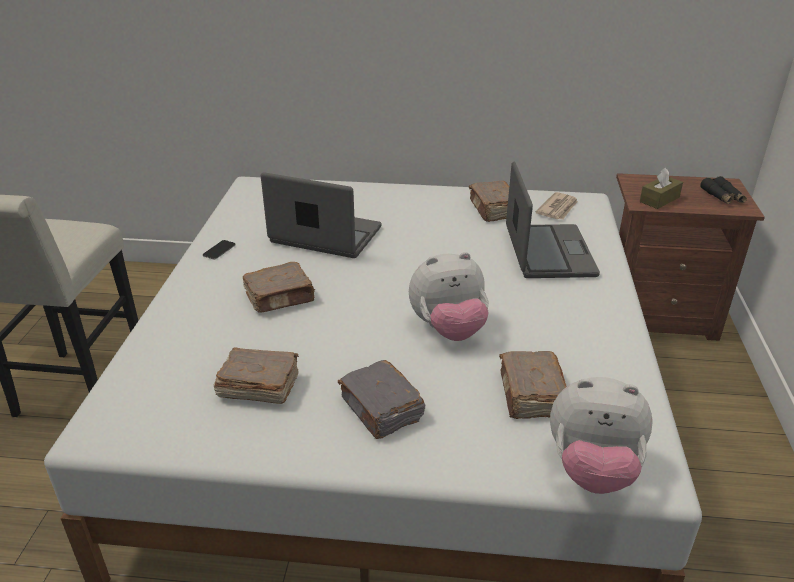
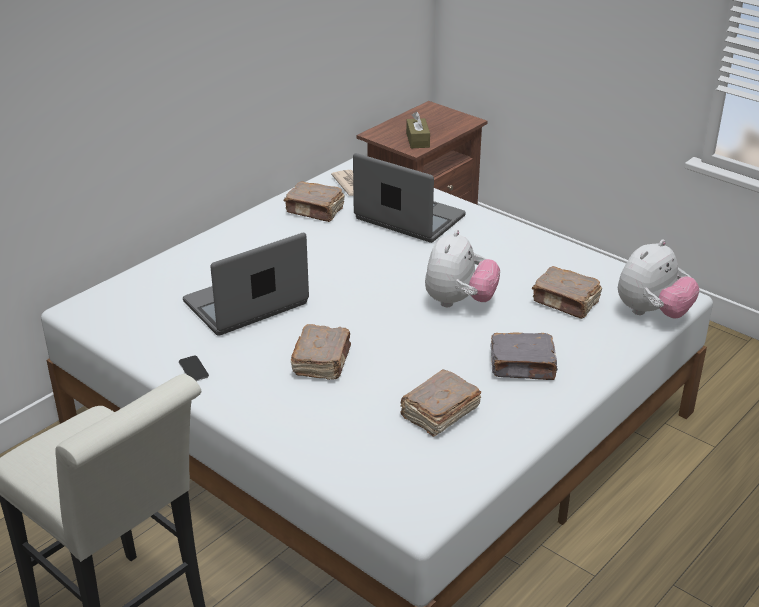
camera: 55 degrees left, 0 degrees up
black binoculars [700,176,747,204] -> none

